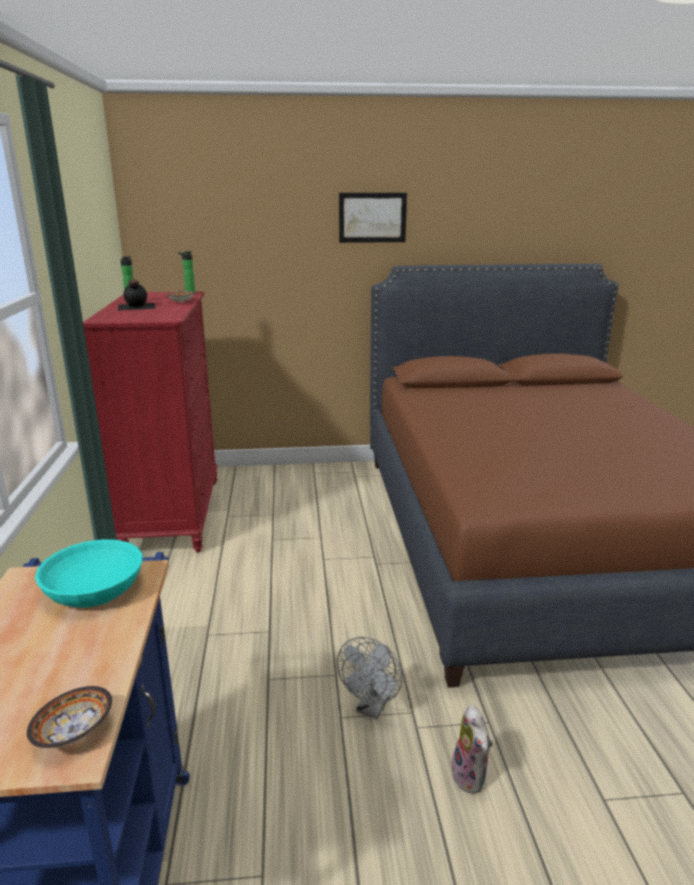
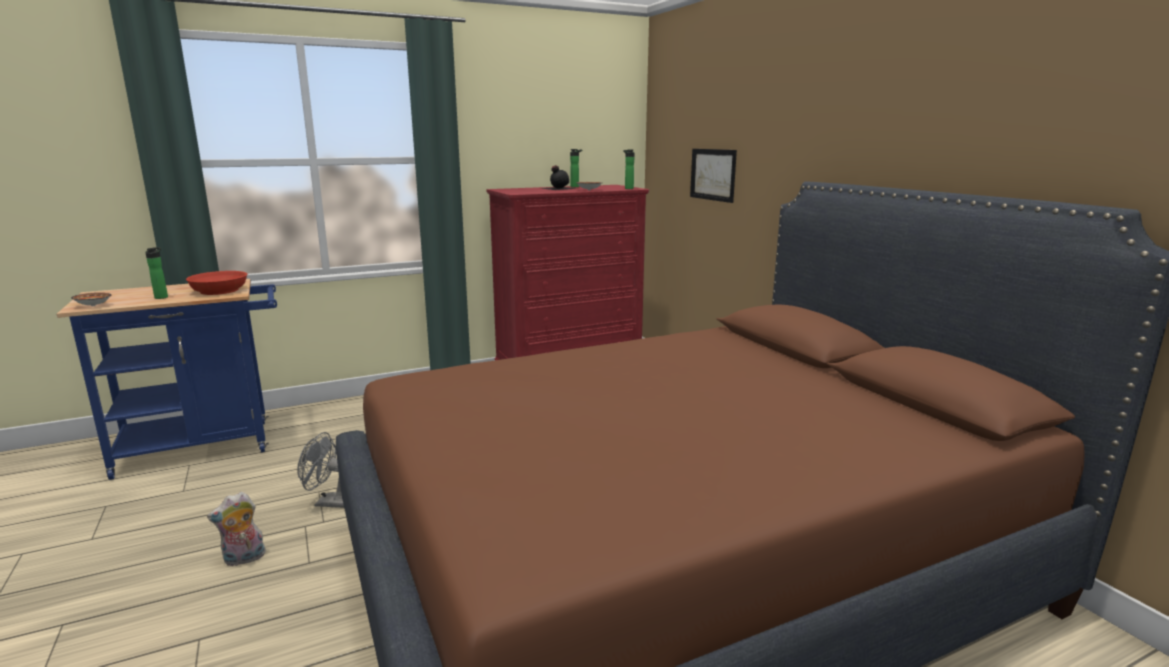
camera: 70 degrees right, 5 degrees down
turquoise bowl [35,539,143,608] -> red bowl [186,271,247,295]
picture [339,193,407,243] -> picture moved to [690,149,737,203]
none -> bottle [145,247,168,299]

